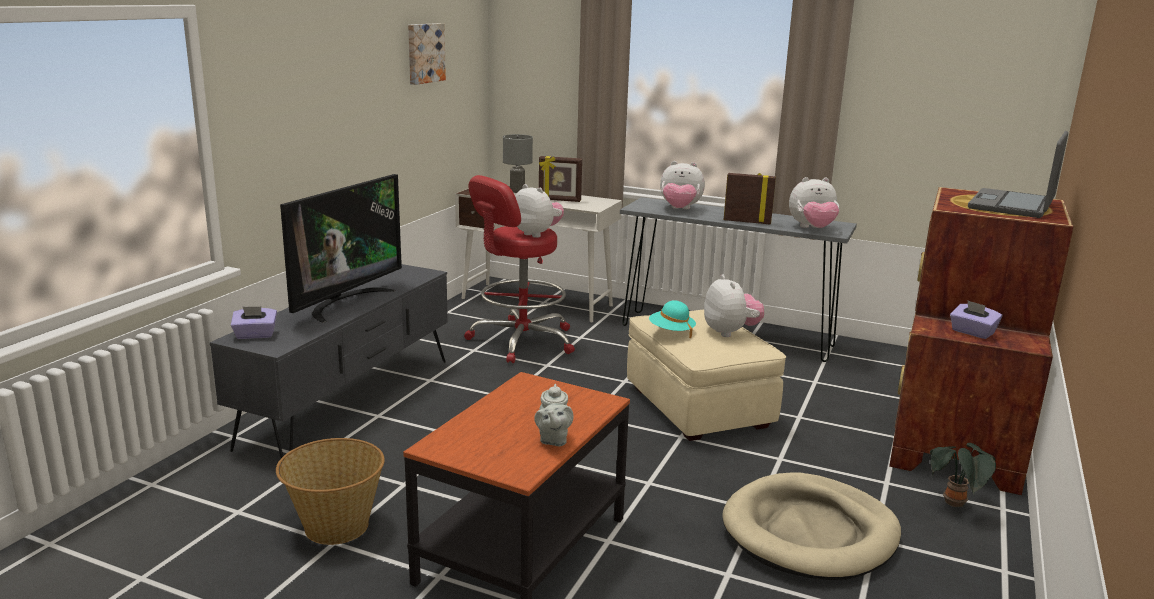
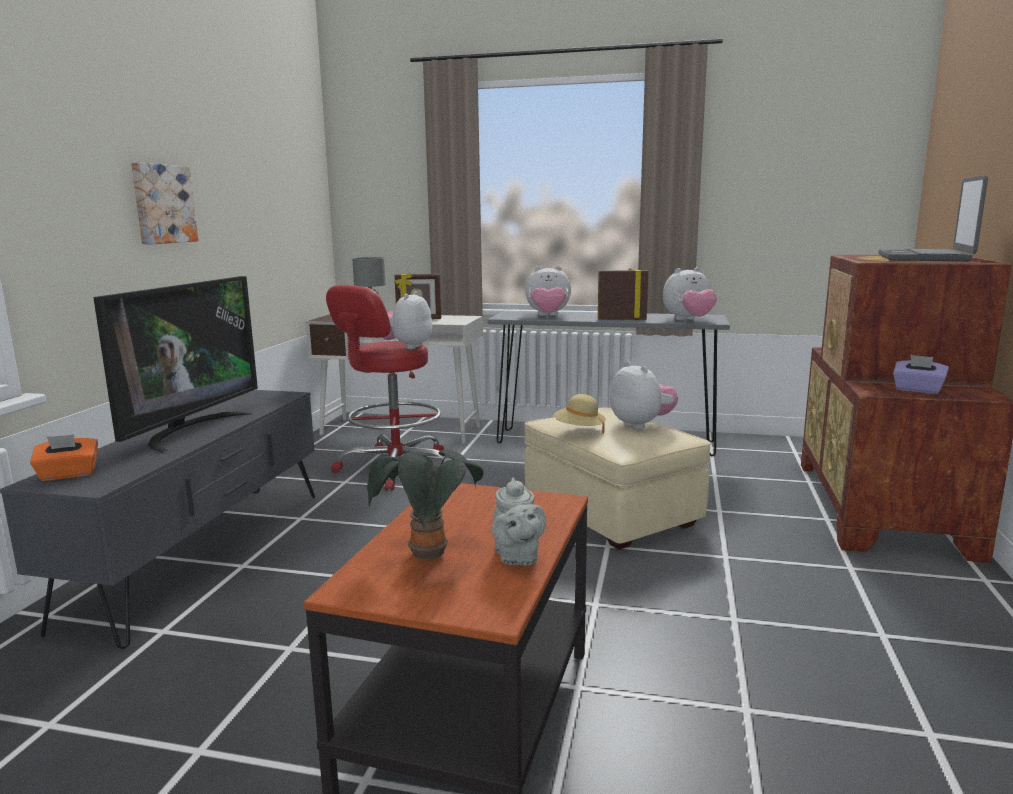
camera: 10 degrees left, 5 degrees down
purple tissue box [231,306,277,339] -> orange tissue box [30,434,98,481]
basket [276,438,385,545] -> none
picture [408,23,446,85] -> picture moved to [131,162,198,245]
plush toy [515,184,564,238] -> plush toy turned 105 degrees counterclockwise [382,291,432,349]
turquoise hat [649,300,696,338] -> beige hat [554,394,606,434]
beige dog bed [722,472,901,580] -> none
potted plant [930,443,996,507] -> potted plant moved to [367,450,483,560]

